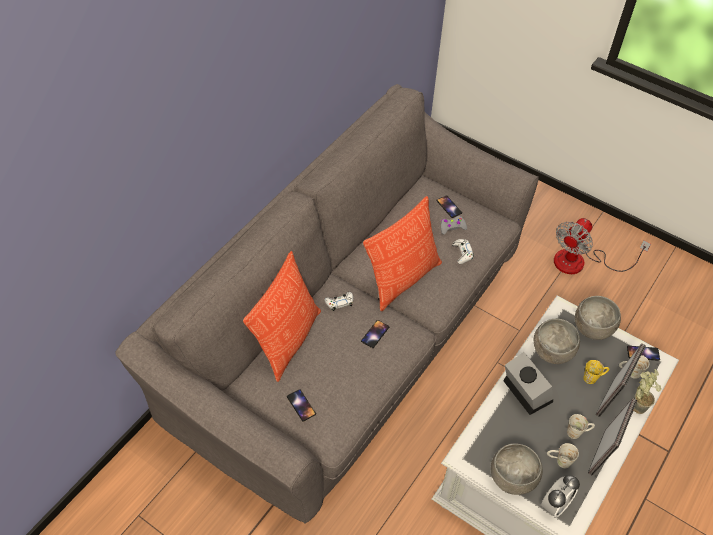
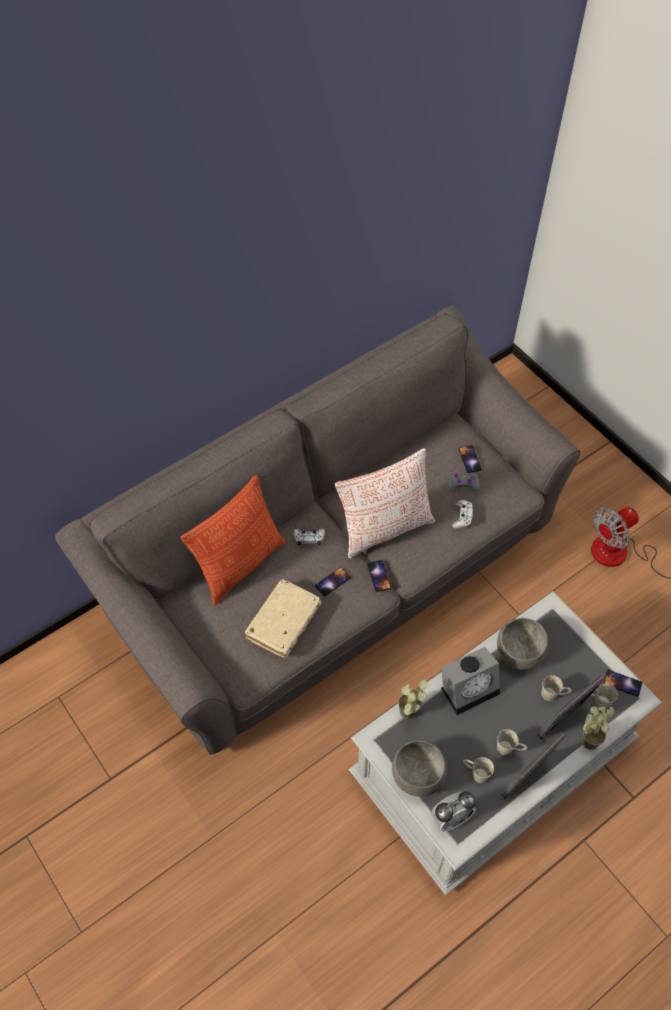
camera: 20 degrees right, 5 degrees up
phone [287,389,316,422] -> phone moved to [367,560,391,592]
orange pillow [363,196,442,311] -> white pillow [335,448,435,559]
alarm clock [503,352,553,415] -> alarm clock turned 75 degrees clockwise [441,647,500,715]
grey bowl [575,296,621,340] -> none
yellow mug [583,360,609,384] -> white mug [541,675,572,701]
none -> beige book [245,579,322,658]
none -> potted plant [398,680,427,719]

